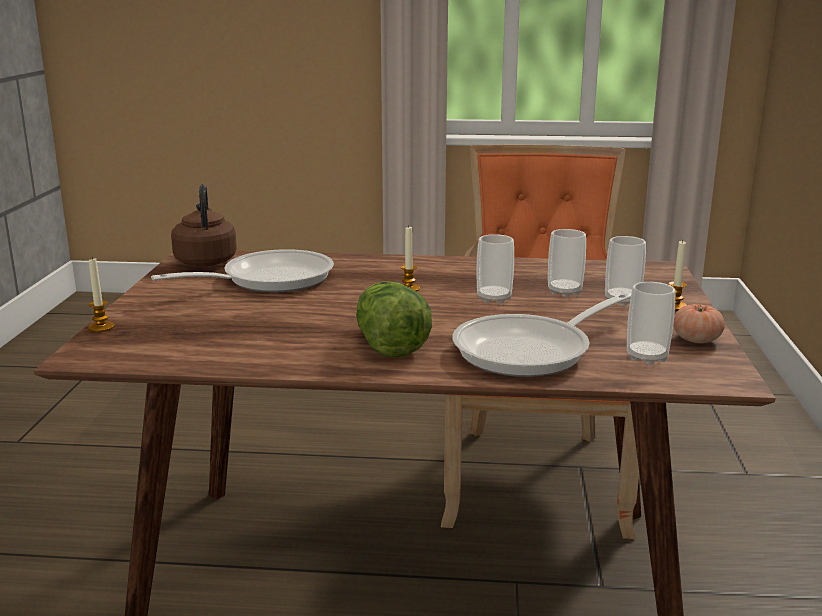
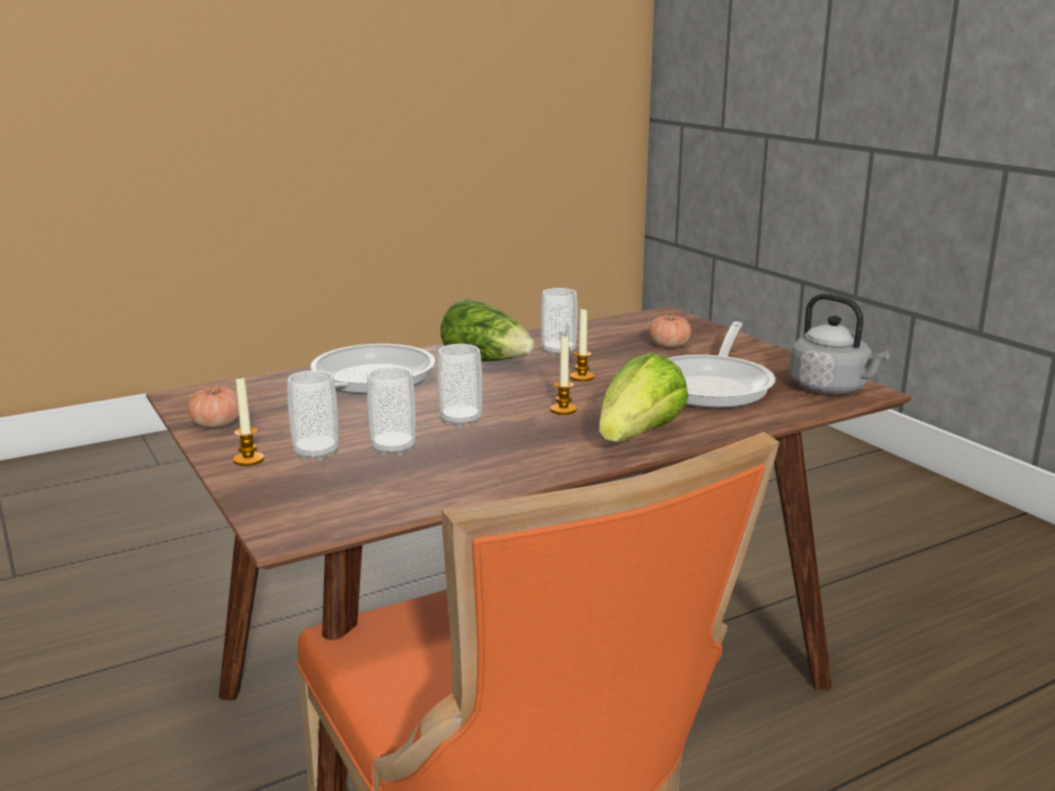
camera: 145 degrees right, 0 degrees up
candle [88,258,115,332] -> candle moved to [570,307,594,381]
brown kettle [171,184,237,266] -> grey kettle [789,293,890,394]
cup [627,282,675,365] -> cup moved to [541,288,578,356]
none -> lettuce [599,353,688,442]
none -> tomato [648,315,691,348]

